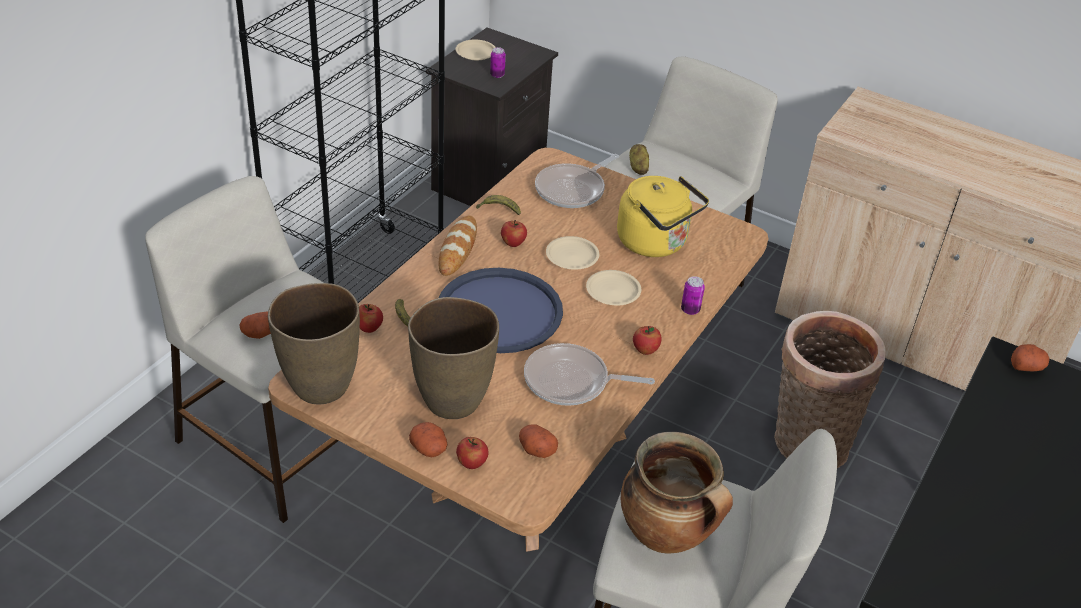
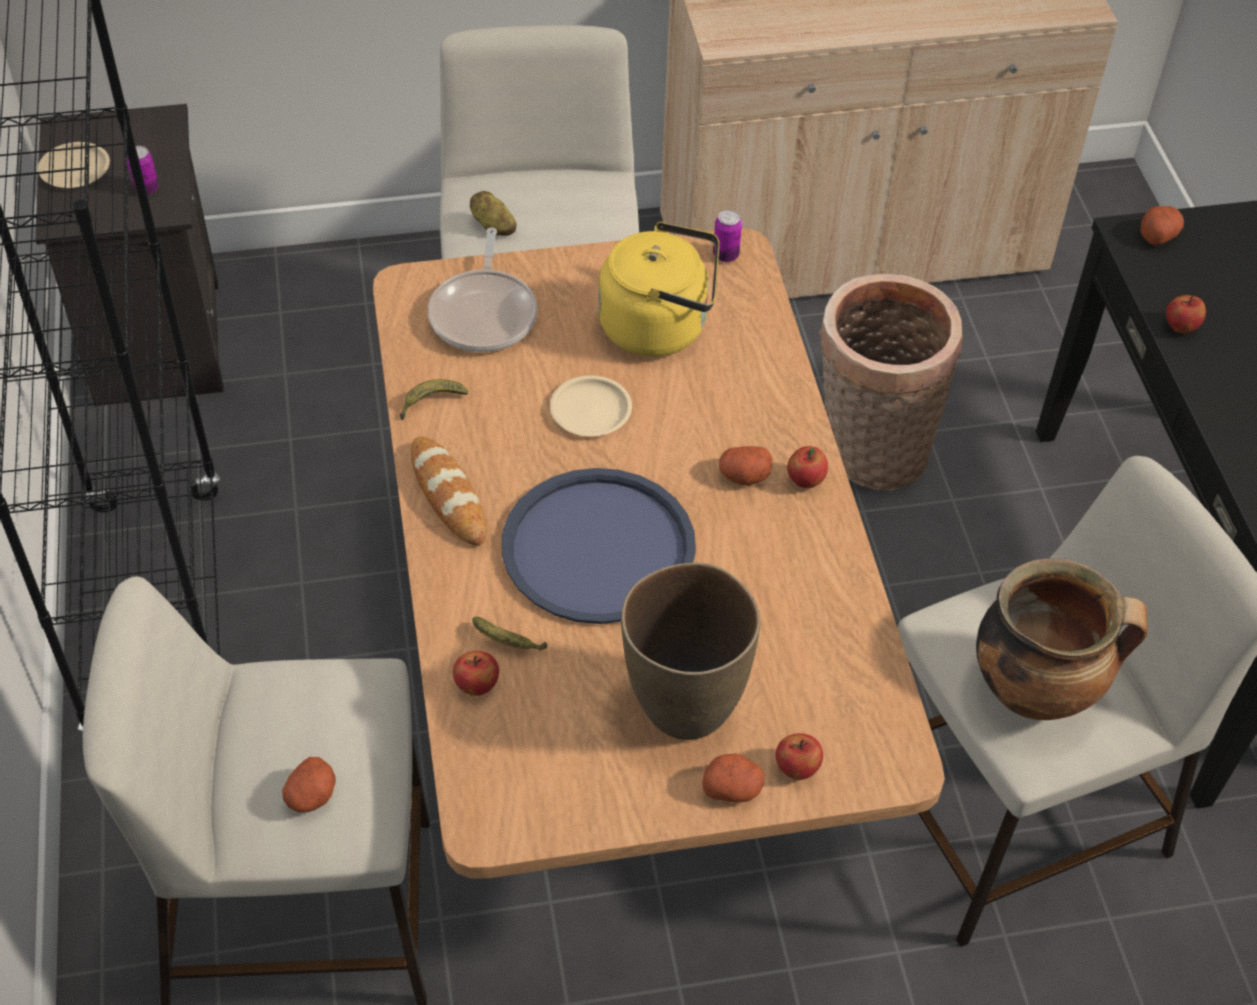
camera: 40 degrees left, 10 degrees up
brown vase [268,283,360,405] -> none
apple [501,220,527,247] -> apple moved to [1166,295,1206,333]
potato [519,424,558,458] -> potato moved to [719,446,773,486]
frying pan [524,343,655,406] -> none
beige plate [586,270,641,305] -> none
can [681,276,705,315] -> can moved to [713,210,742,262]

